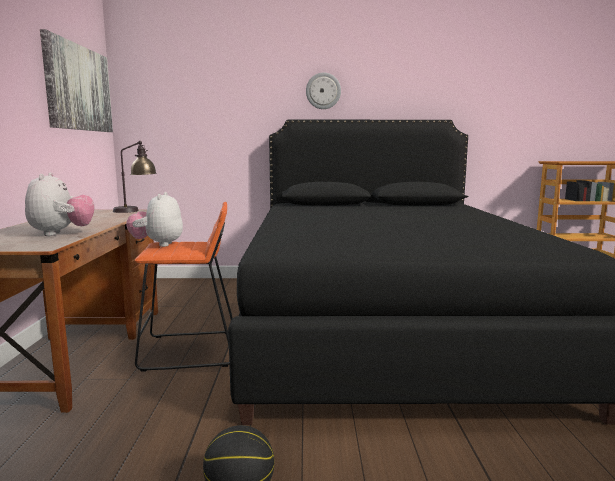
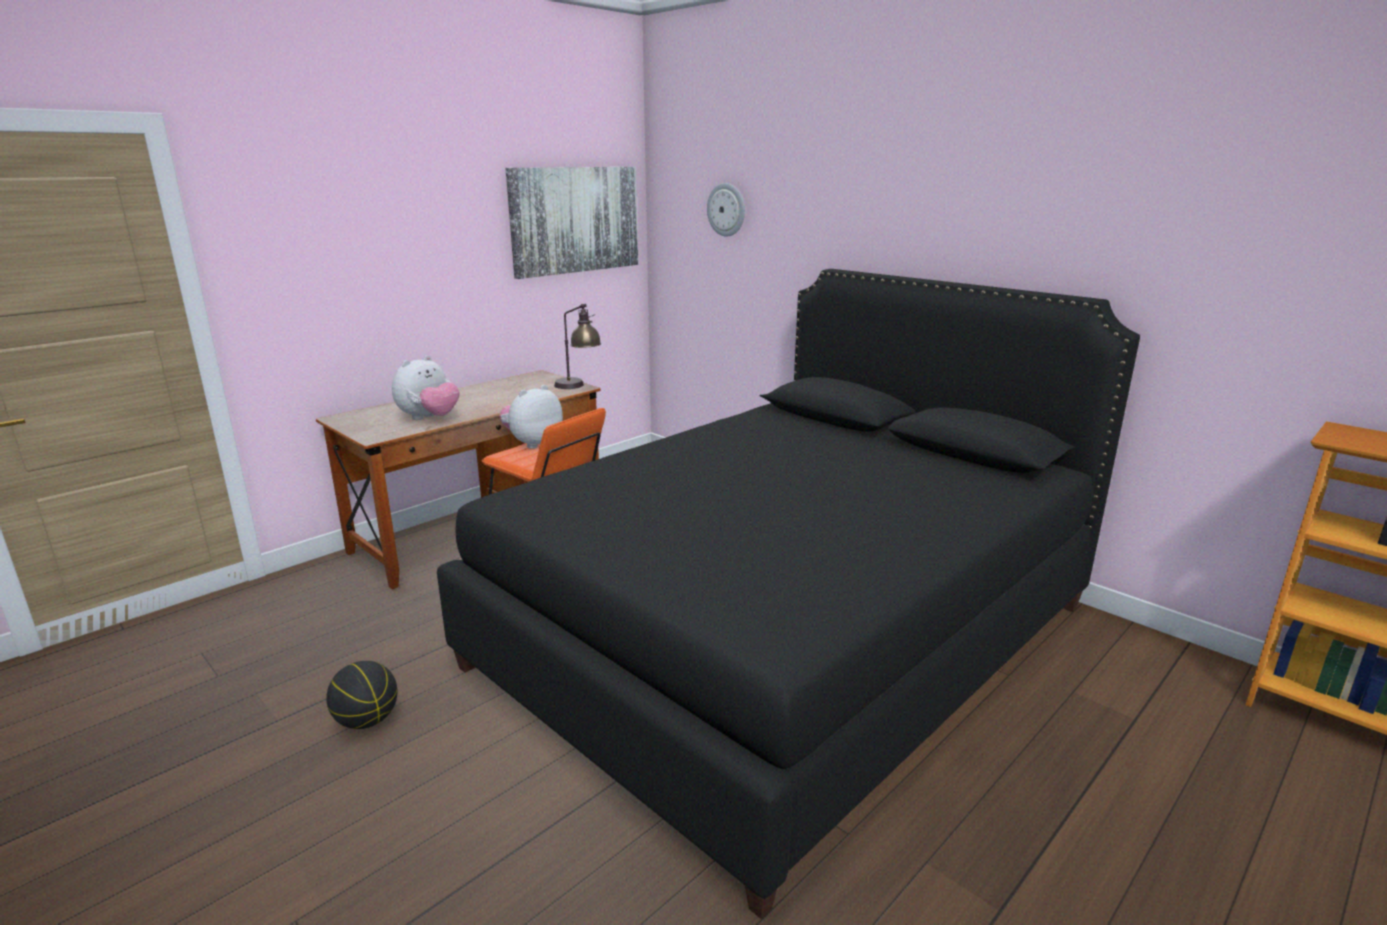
camera: 45 degrees right, 10 degrees up
wall clock [306,72,341,109] -> wall clock moved to [707,183,745,237]

